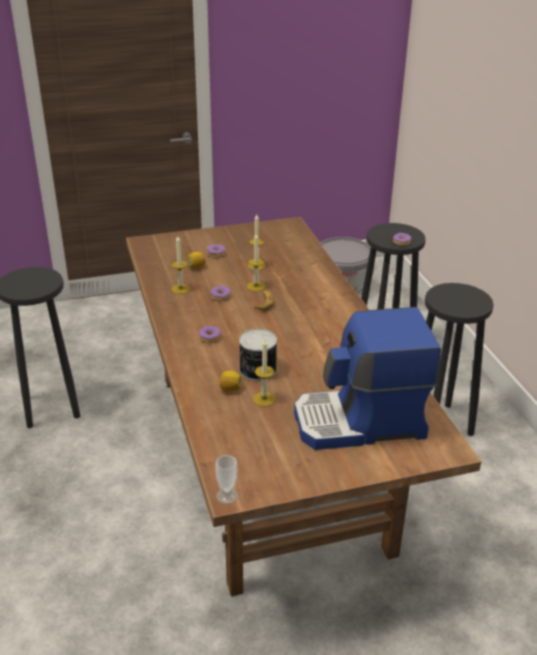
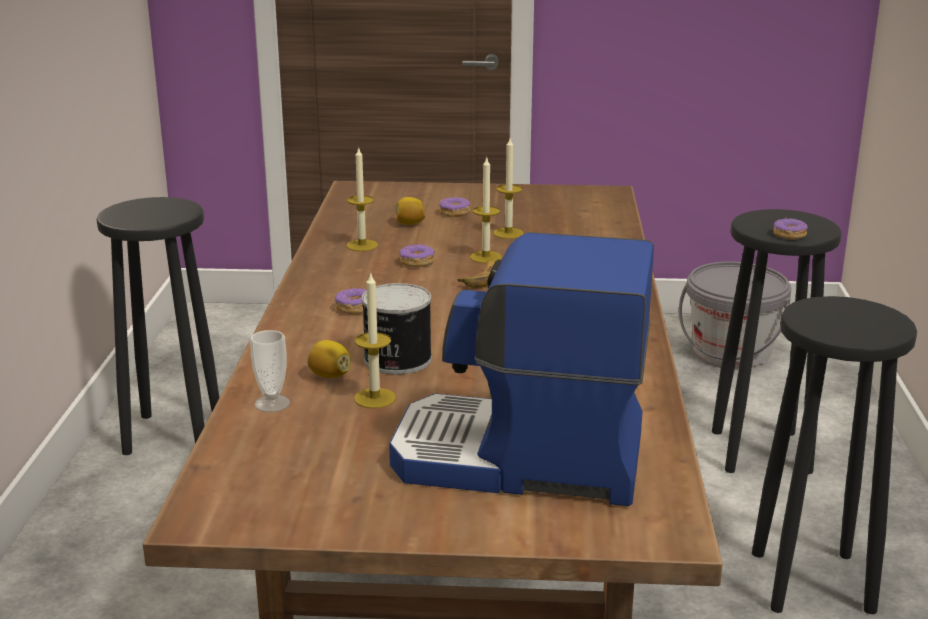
camera: 20 degrees right, 10 degrees down
cup [216,455,238,504] -> cup moved to [250,330,290,412]

